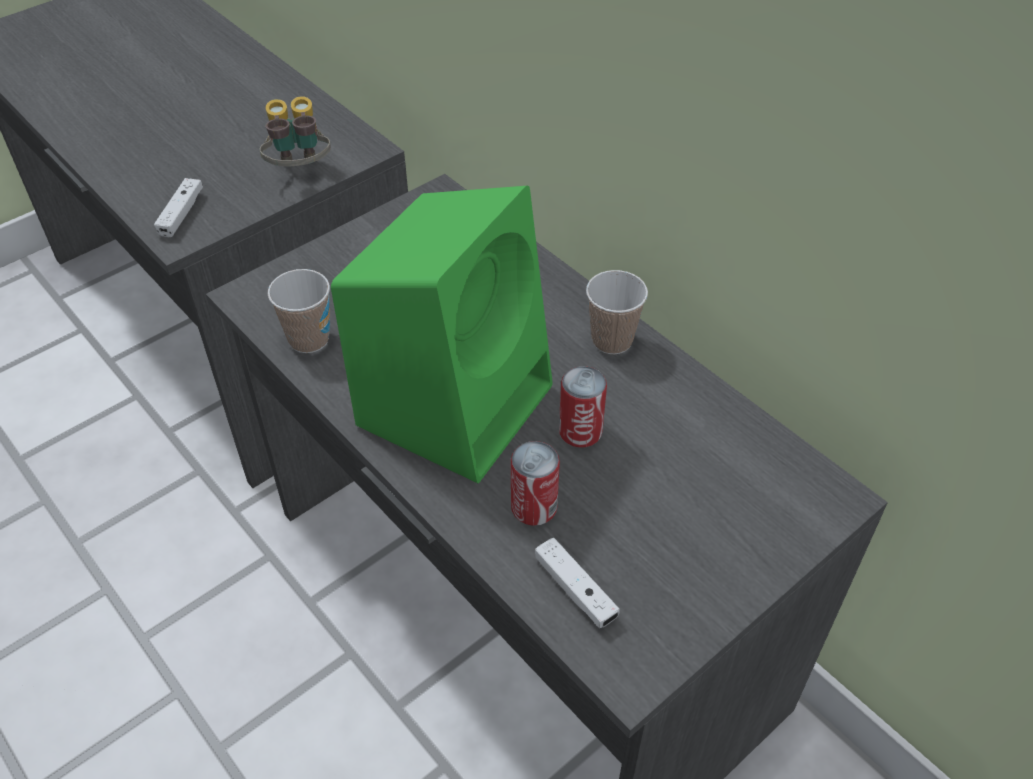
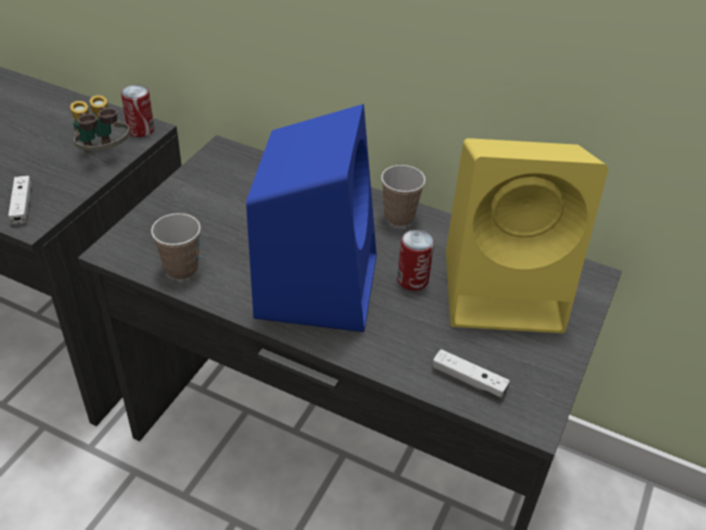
camera: 25 degrees left, 5 degrees down
green speaker [331,186,553,483] -> blue speaker [246,104,377,332]
can [511,441,560,526] -> can moved to [121,85,154,137]
none -> yellow speaker [446,138,608,333]

